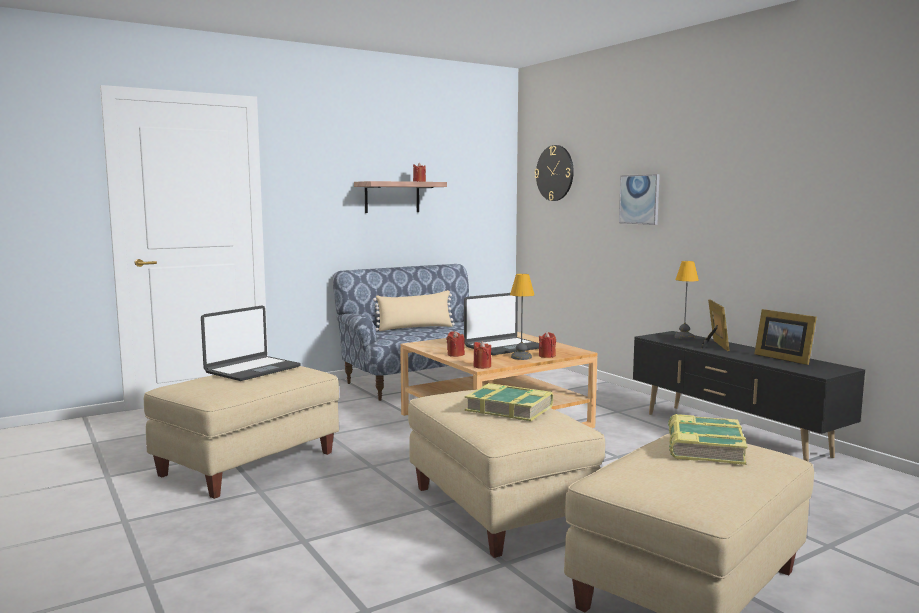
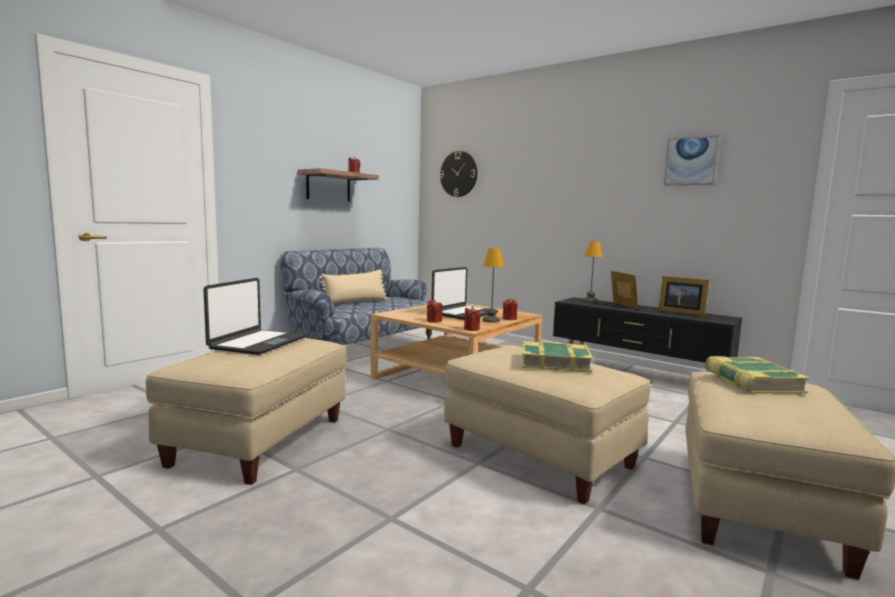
camera: 20 degrees left, 0 degrees up
picture [619,174,660,225] -> picture moved to [664,135,719,186]

